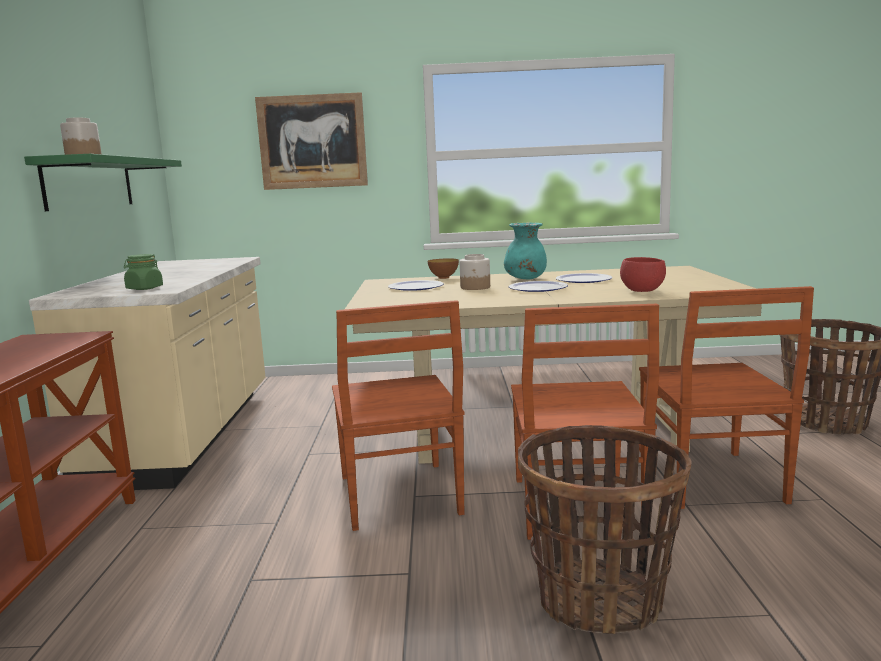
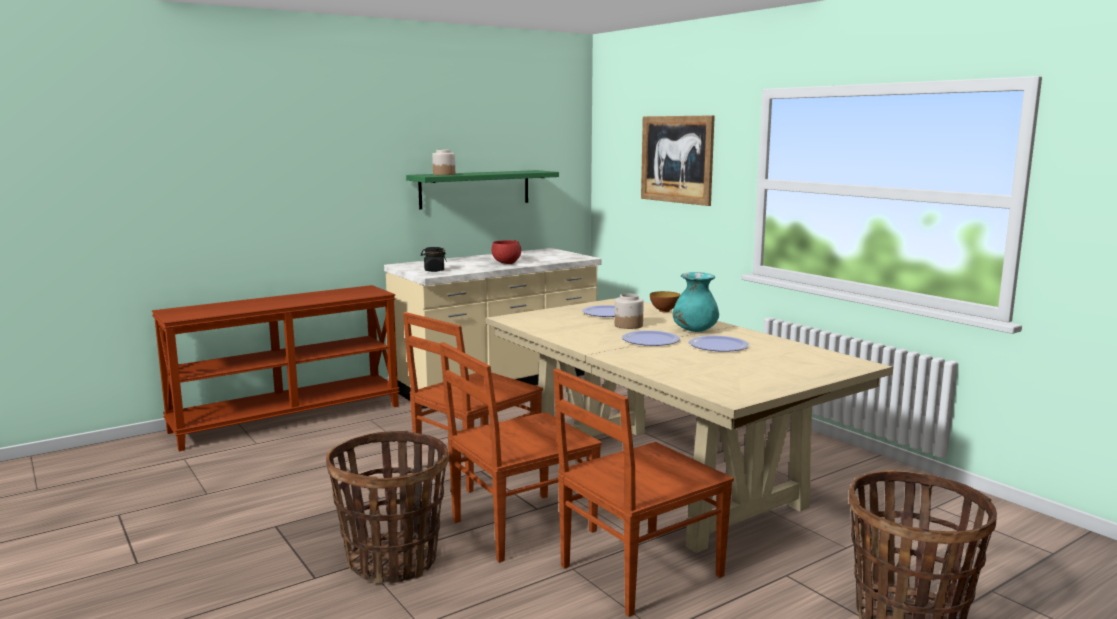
camera: 55 degrees right, 0 degrees up
green jar [124,254,163,290] -> black jar [421,247,447,272]
red bowl [620,257,666,292] -> red bowl moved to [492,240,521,264]

